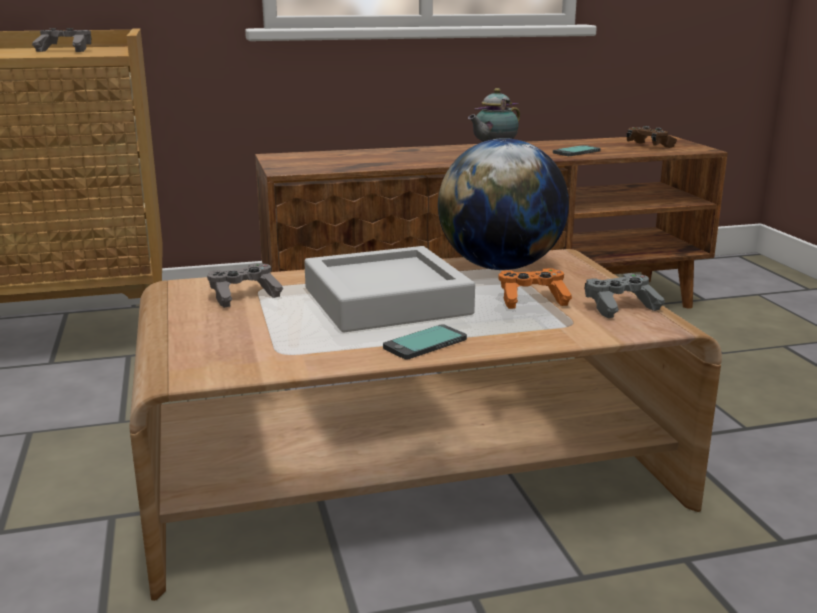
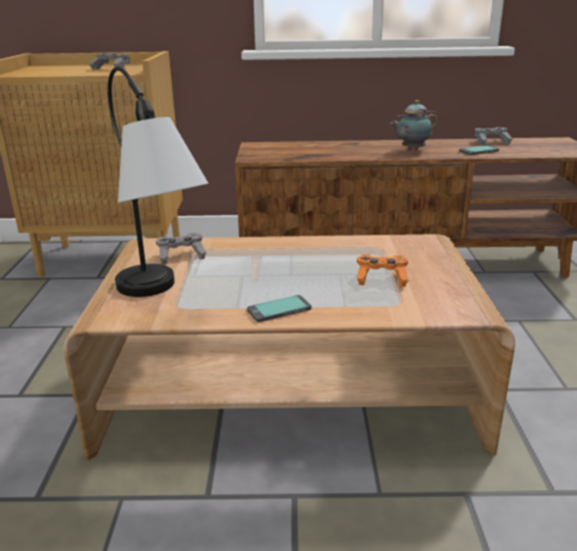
camera: 15 degrees right, 5 degrees up
grey tray [304,246,475,332] -> none
globe [438,138,569,270] -> none
grey game controller [584,273,665,318] -> grey game controller moved to [474,127,513,145]
brown game controller [626,126,677,148] -> none
none -> table lamp [108,67,209,297]

